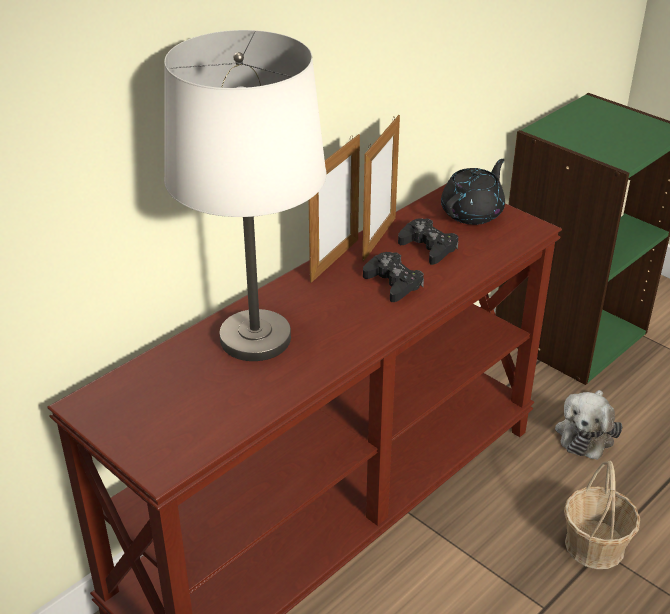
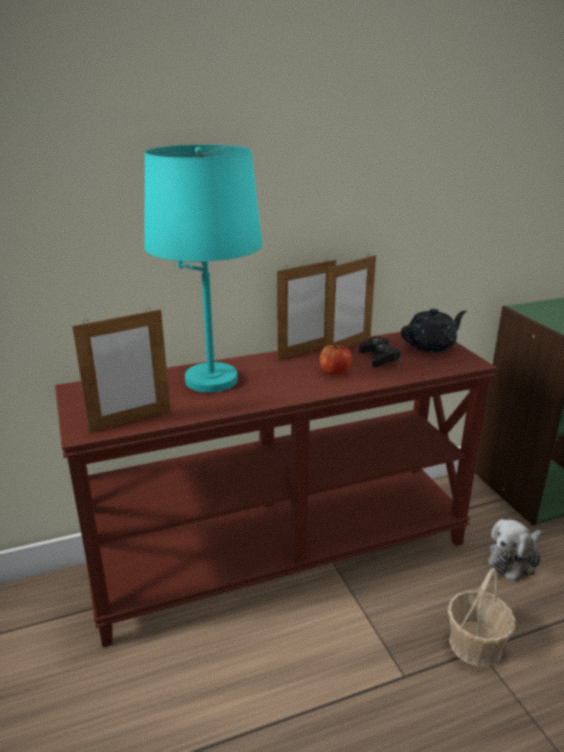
camera: 25 degrees right, 10 degrees down
white table lamp [164,30,327,361] -> turquoise table lamp [144,145,263,393]
black game controller [363,252,424,302] -> apple [319,345,352,375]
none -> picture frame [72,308,170,432]

